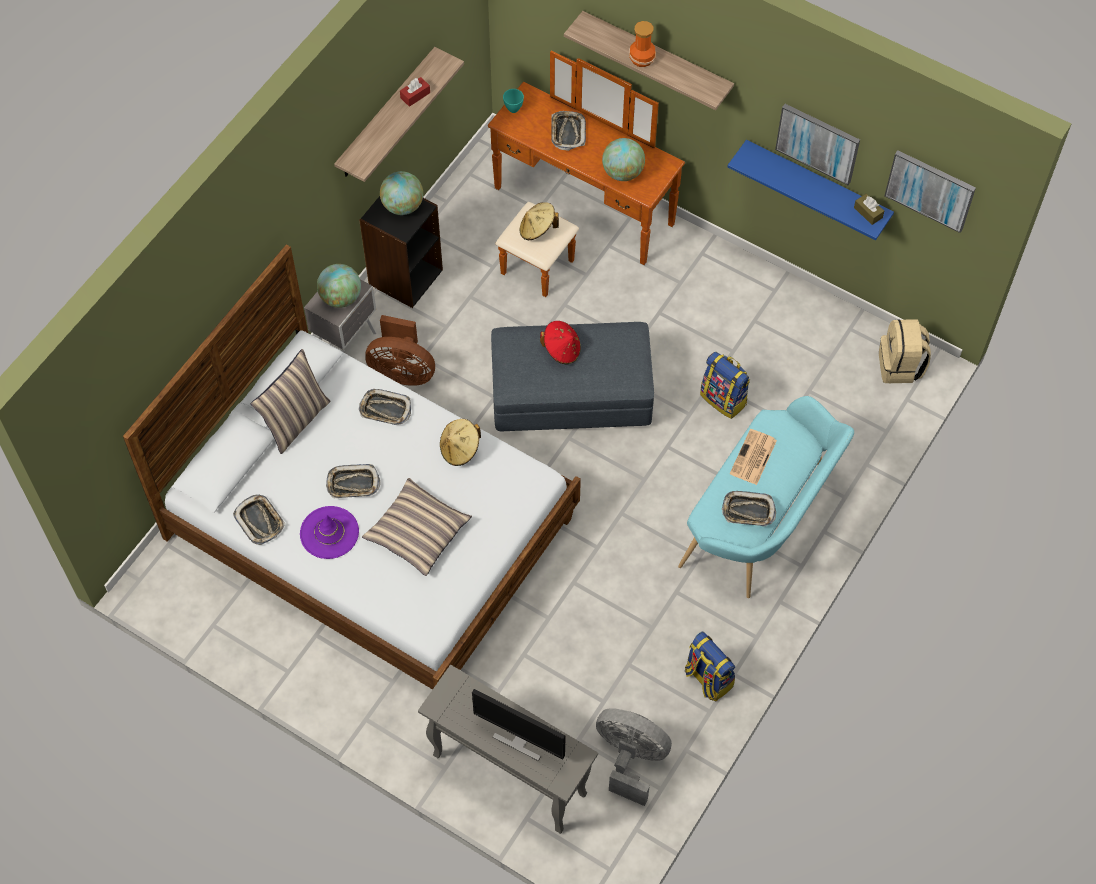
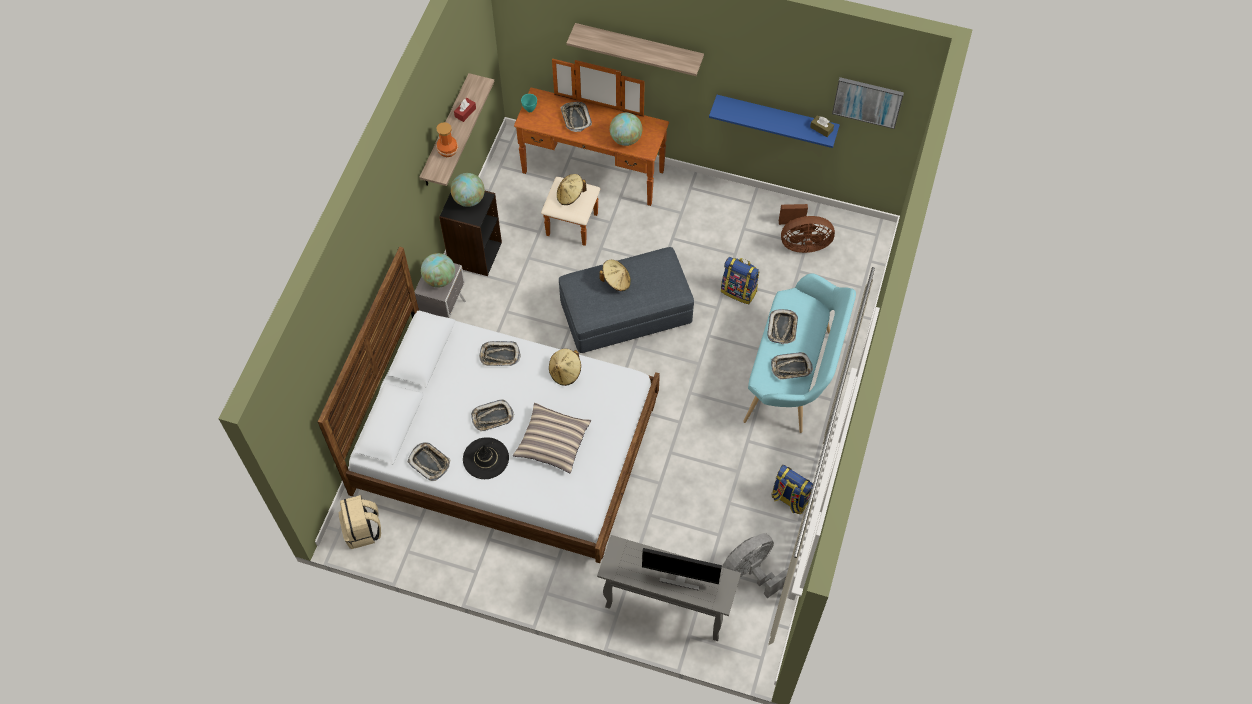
camera: 15 degrees left, 0 degrees up
pillow [251,349,331,454] -> none
purple hat [300,506,359,559] -> black hat [463,437,509,479]
brown fan [365,315,435,386] -> brown fan moved to [779,204,835,253]
red hat [540,321,581,365] -> beige hat [599,260,631,291]
grey fan [596,708,672,806] -> grey fan turned 45 degrees counterclockwise [722,533,789,598]
vase [629,21,656,67] -> vase moved to [436,122,458,157]
newspaper [730,429,777,485] -> tray [768,309,798,344]
picture [775,104,860,185] -> none
beige backpack [879,319,931,383] -> beige backpack moved to [339,495,381,549]

